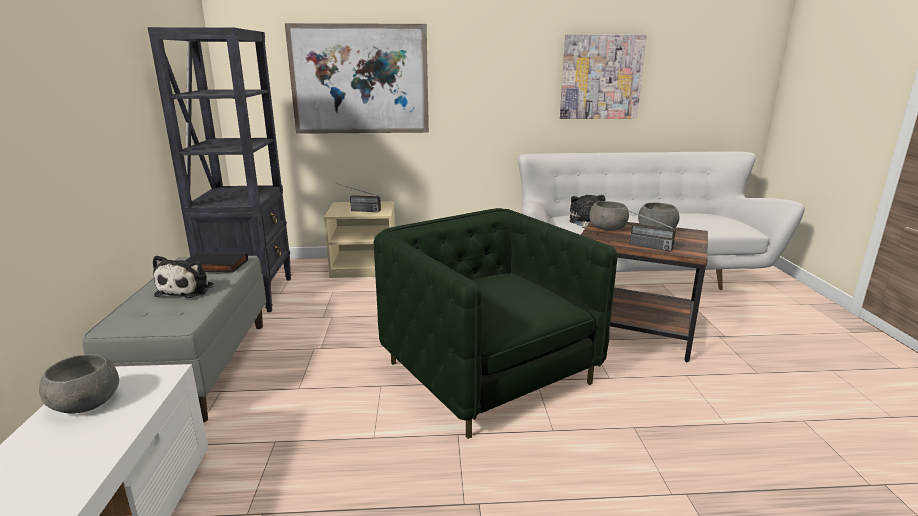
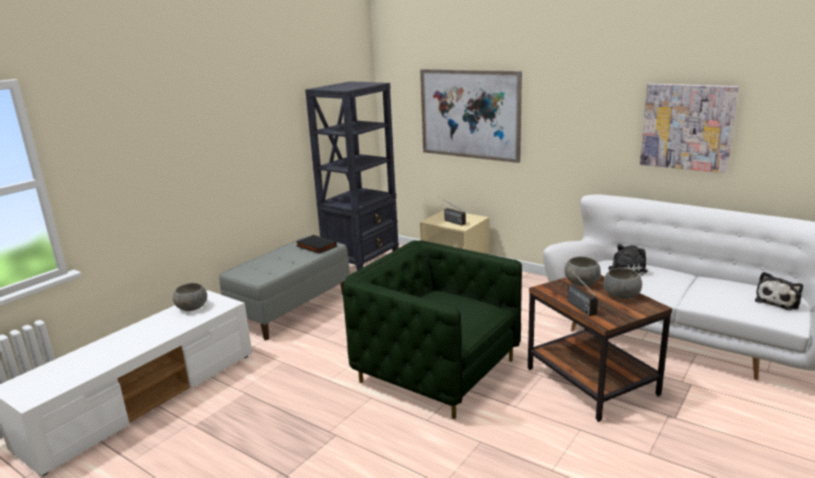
camera: 40 degrees right, 0 degrees up
plush toy [153,255,214,298] -> plush toy moved to [755,272,803,310]
green armchair [373,208,618,439] -> green armchair turned 60 degrees counterclockwise [342,240,522,419]

